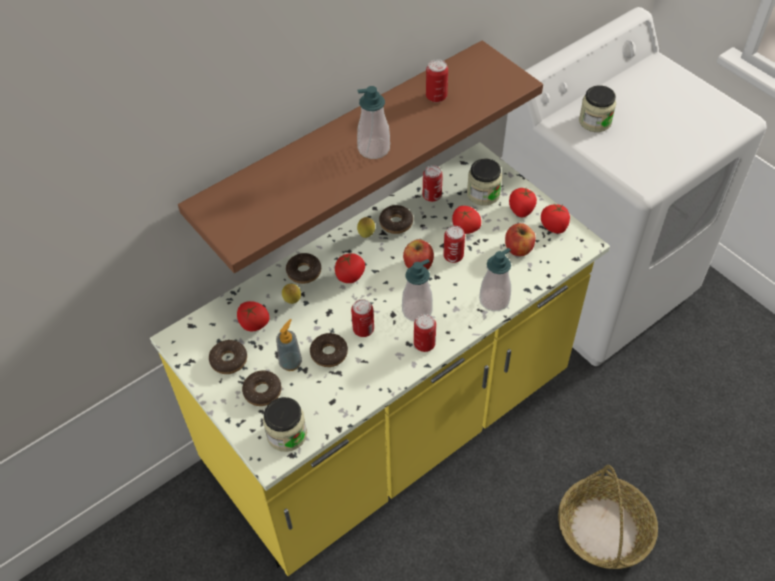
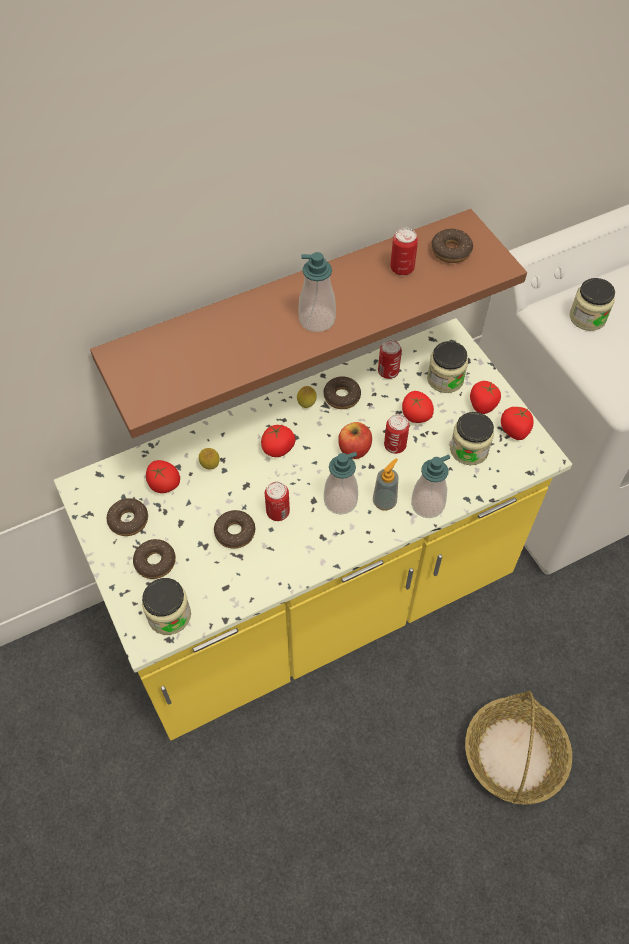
camera: 10 degrees right, 5 degrees up
soap dispenser [276,319,302,371] -> soap dispenser moved to [373,458,399,511]
donut [286,253,321,284] -> donut moved to [431,228,473,263]
can [414,314,436,352] -> none
apple [505,223,536,256] -> jar [450,412,494,465]

